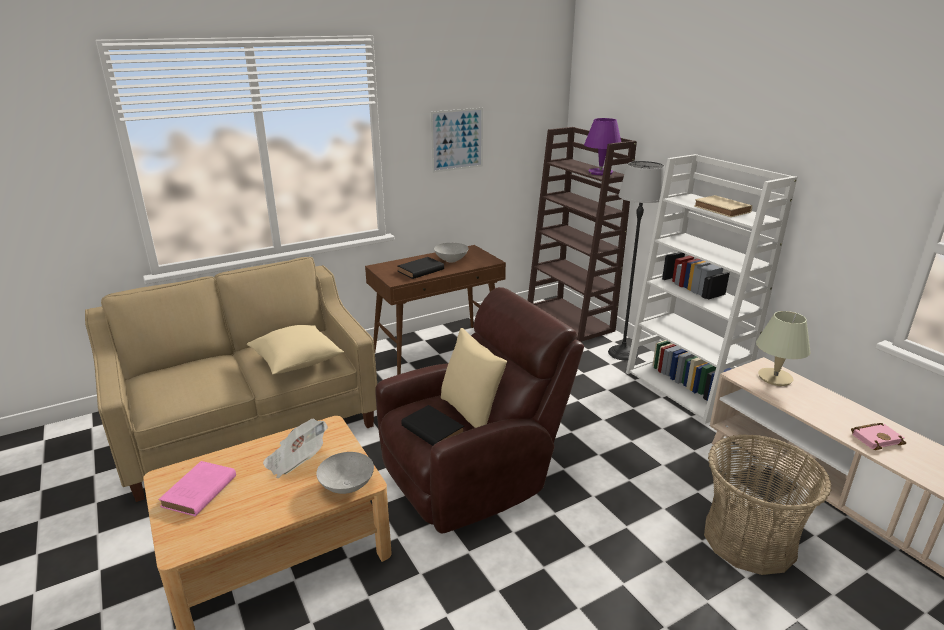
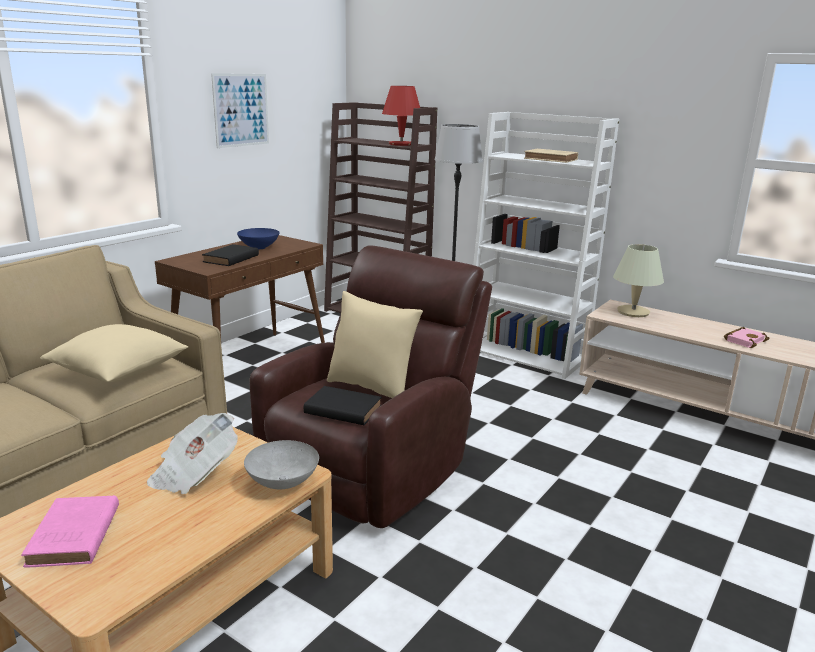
camera: 25 degrees left, 5 degrees down
grey bowl [434,243,469,263] -> blue bowl [237,228,280,249]
purple table lamp [584,118,621,175] -> red table lamp [382,86,420,146]
basket [704,434,831,575] -> none

